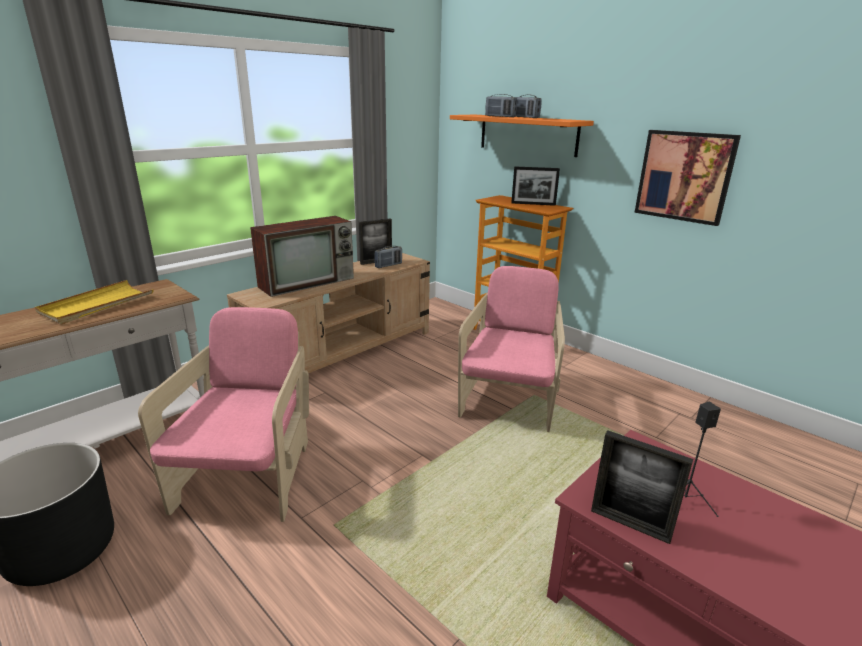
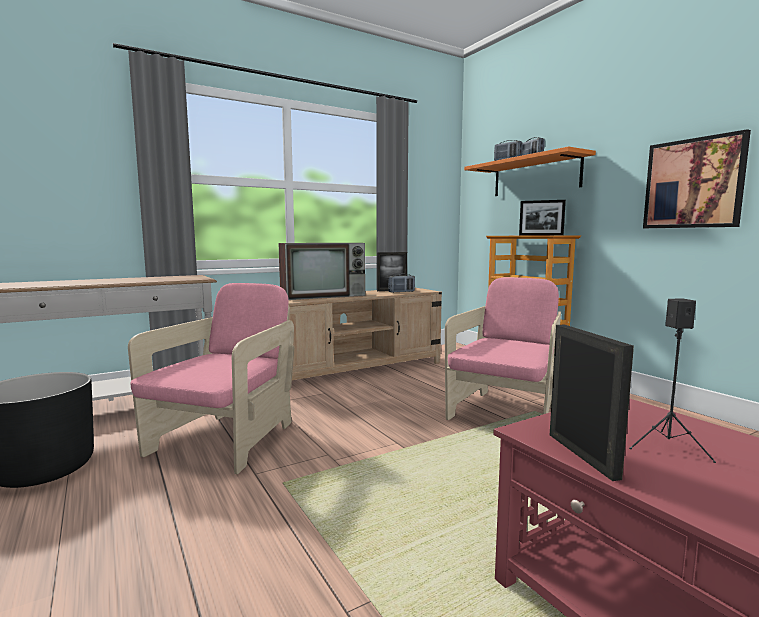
camera: 15 degrees right, 15 degrees down
yellow tray [35,280,153,324] -> none
picture frame [591,430,693,544] -> picture frame turned 150 degrees counterclockwise [550,325,634,481]

